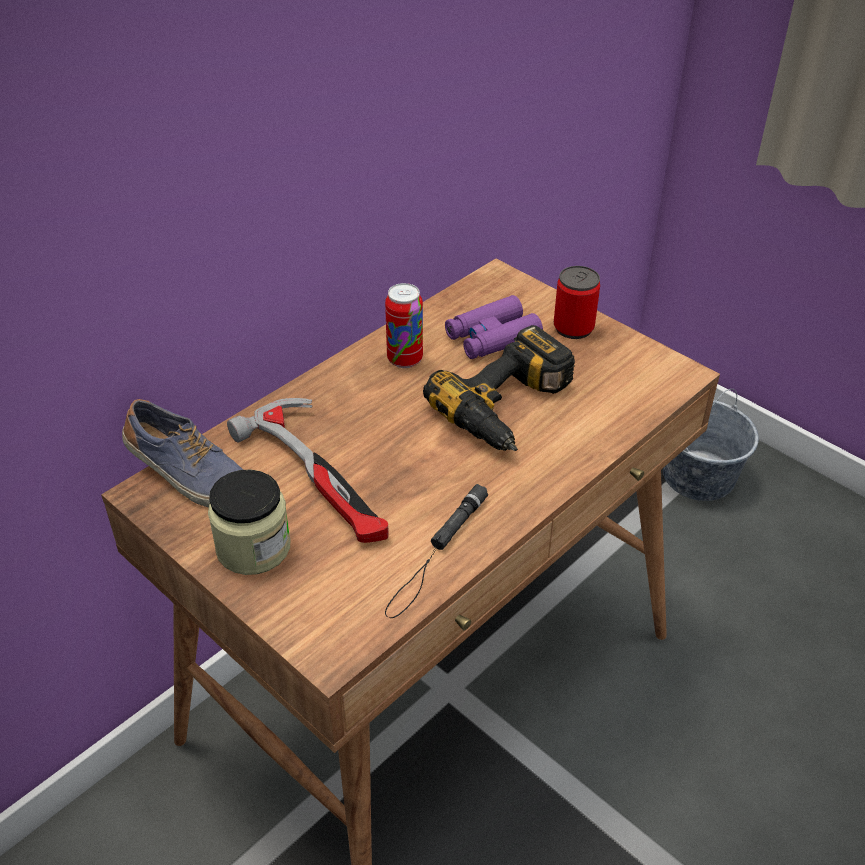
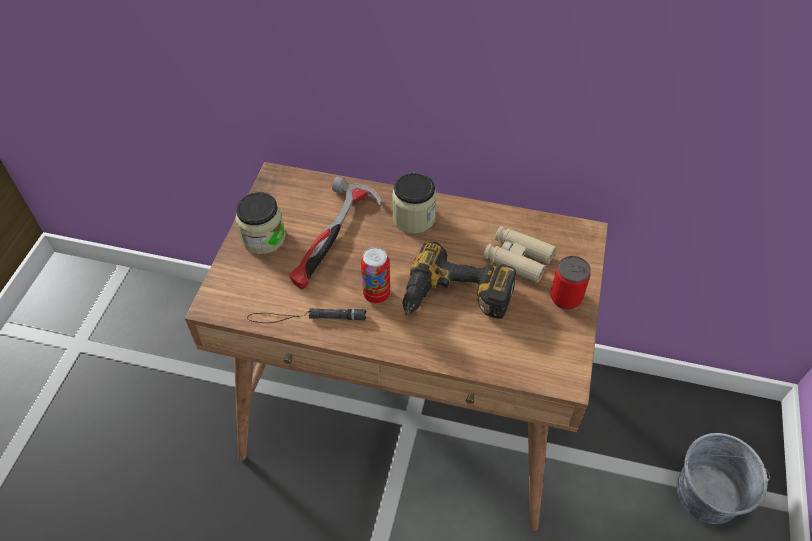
camera: 60 degrees right, 10 degrees up
shoe [122,399,243,507] -> none
can [385,283,423,368] -> can moved to [361,247,390,304]
purple binoculars [445,295,543,359] -> beige binoculars [483,226,556,283]
none -> jar [392,173,437,234]

